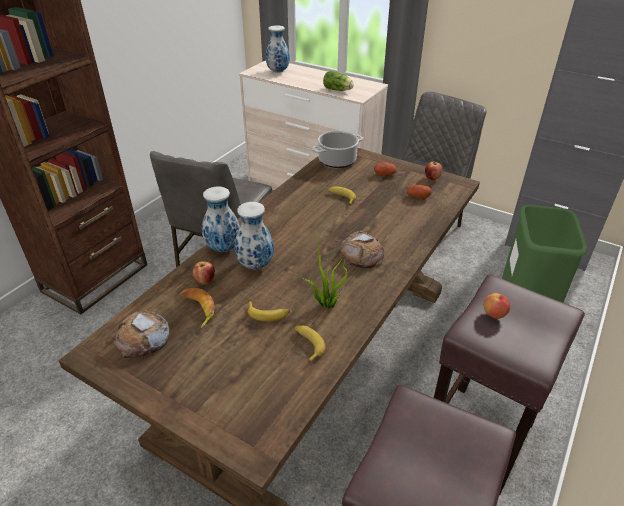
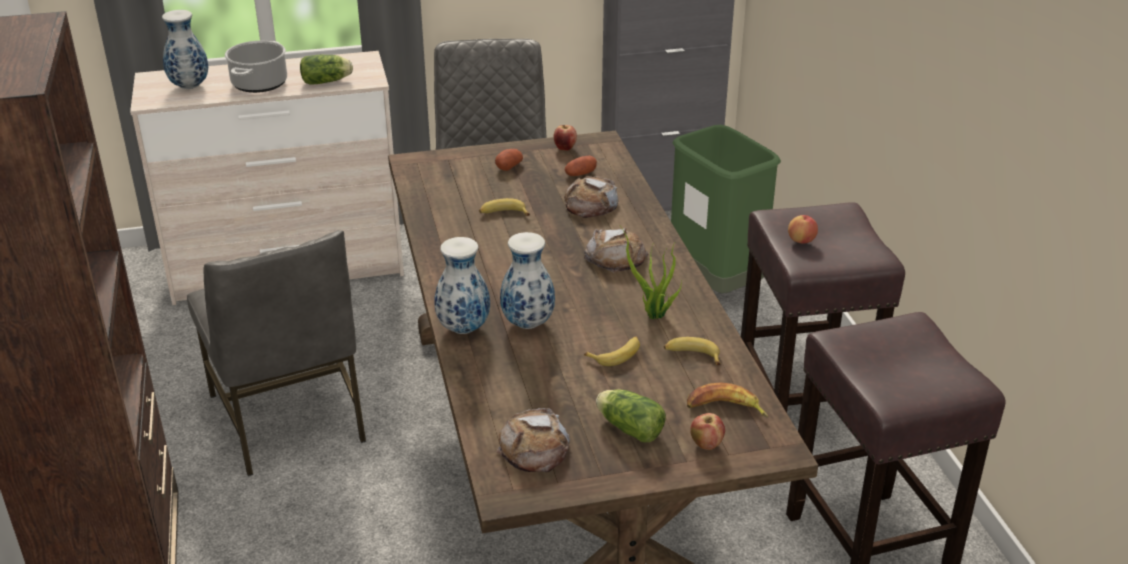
camera: 45 degrees left, 5 degrees down
banana [180,288,215,328] -> banana moved to [687,382,769,418]
apple [193,261,215,284] -> apple moved to [690,413,725,450]
cooking pot [312,131,363,168] -> cooking pot moved to [225,41,287,93]
none -> bread [564,176,619,218]
none -> lettuce [596,389,666,443]

